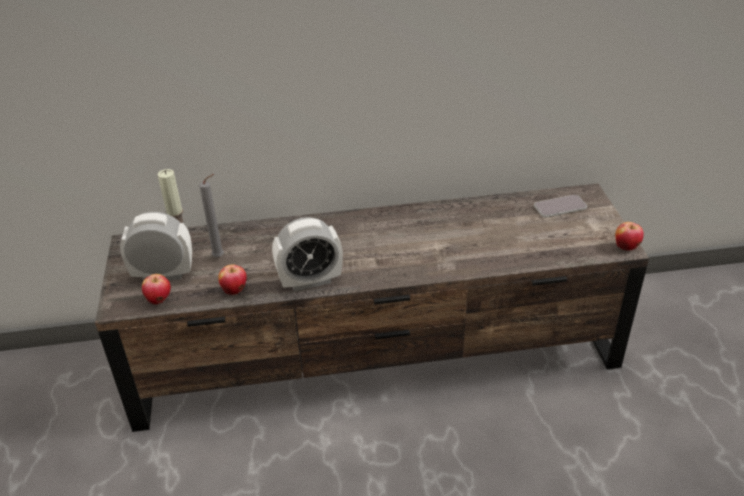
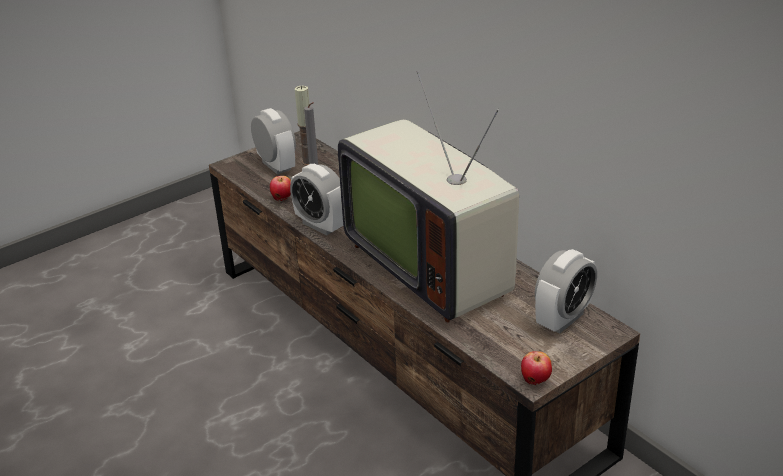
camera: 60 degrees right, 5 degrees down
apple [142,274,171,305] -> none
phone [534,195,587,218] -> alarm clock [535,249,597,333]
none -> television [338,71,519,323]

